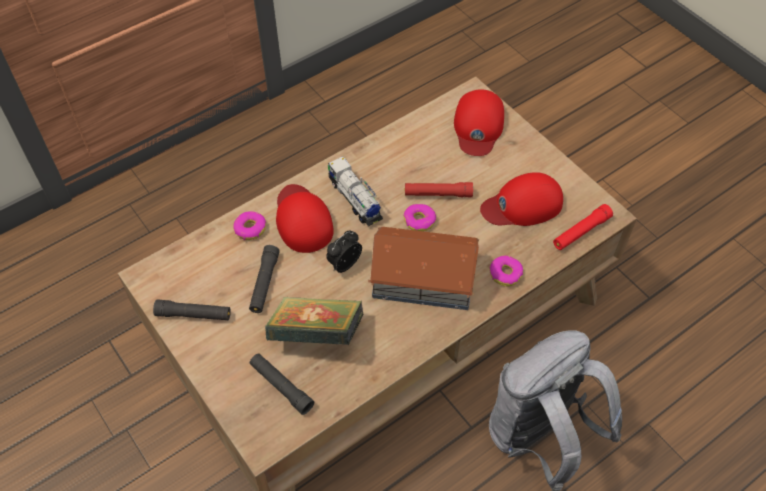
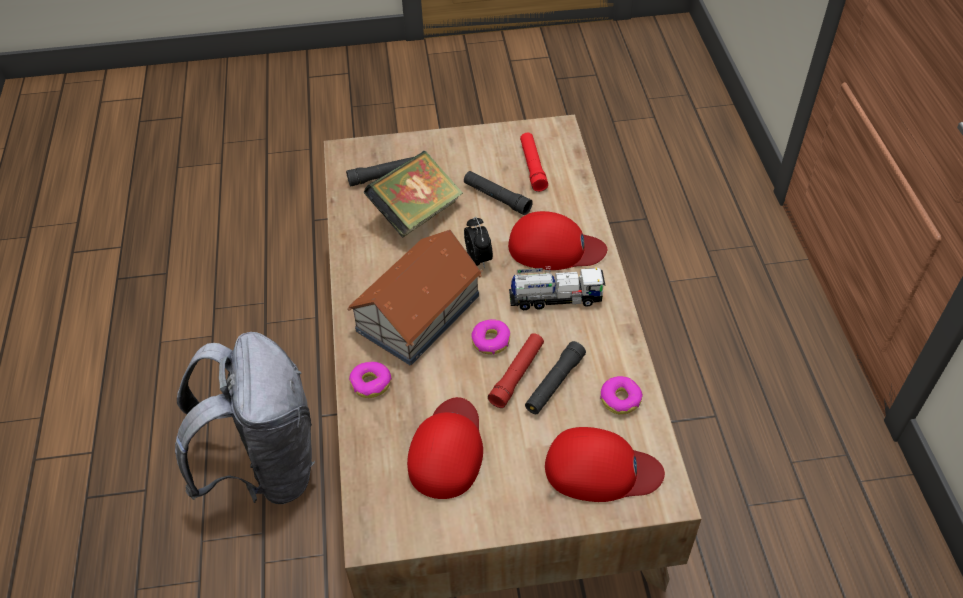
camera: 120 degrees right, 5 degrees down
black flashlight [153,299,231,320] -> black flashlight moved to [525,341,586,414]
donut [233,211,266,240] -> donut moved to [600,376,643,414]
red cap [454,89,504,156] -> red cap turned 150 degrees clockwise [545,427,665,502]
red flashlight [553,204,613,250] -> red flashlight moved to [520,133,548,192]

